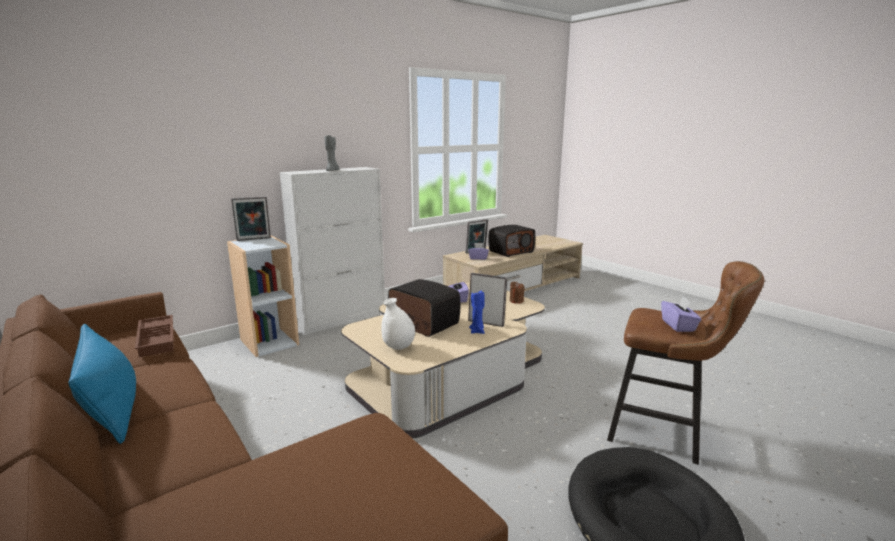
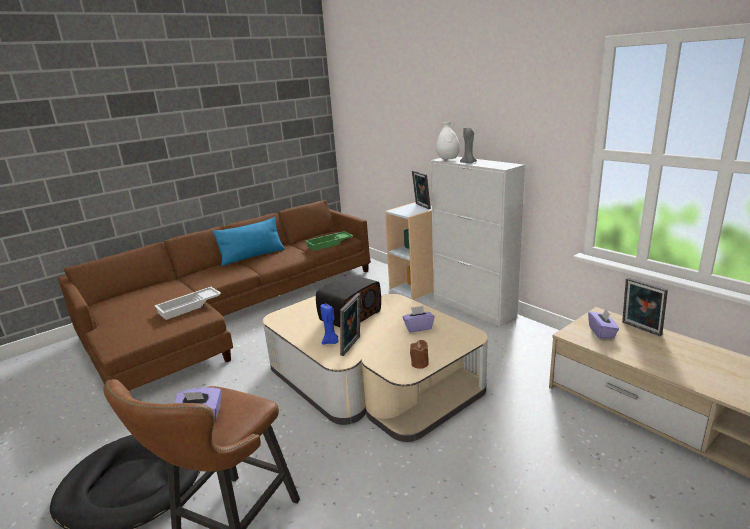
camera: 90 degrees right, 5 degrees up
brown tray [135,315,174,357] -> green tray [305,231,353,251]
white vase [381,298,415,350] -> white vase moved to [436,122,460,160]
radio [488,225,535,257] -> none
none -> white tray [155,287,221,320]

